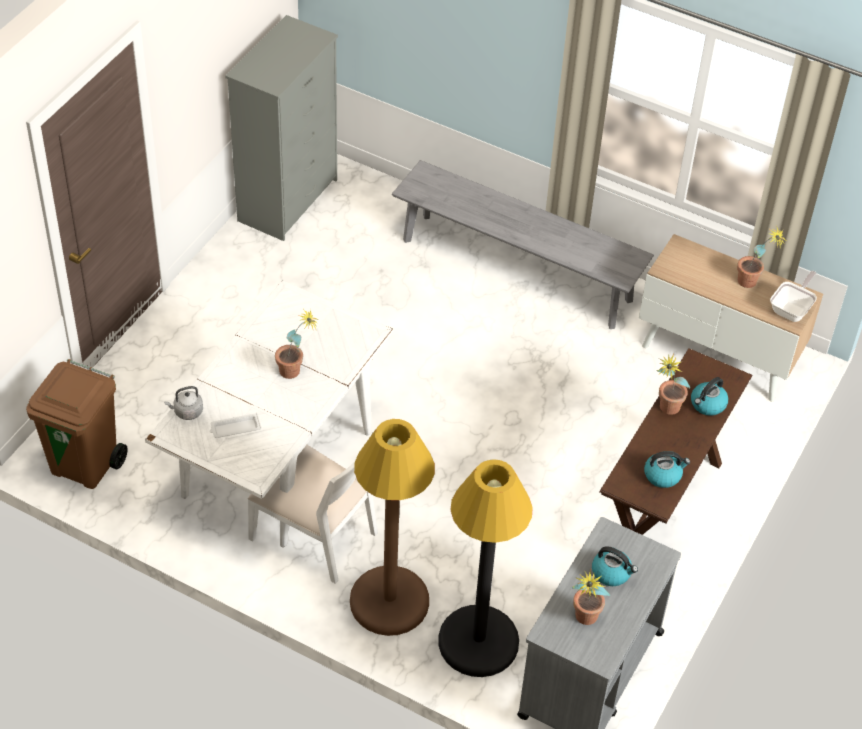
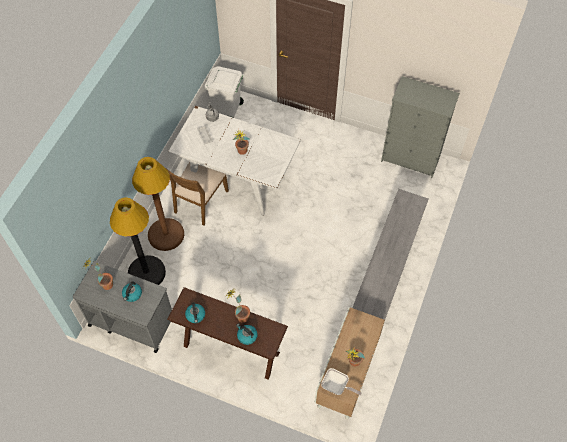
camera: 85 degrees right, 10 degrees up
brown trash can [26,359,128,489] -> white trash can [205,66,244,118]
white chair [248,429,378,584] -> brown chair [166,162,229,225]

